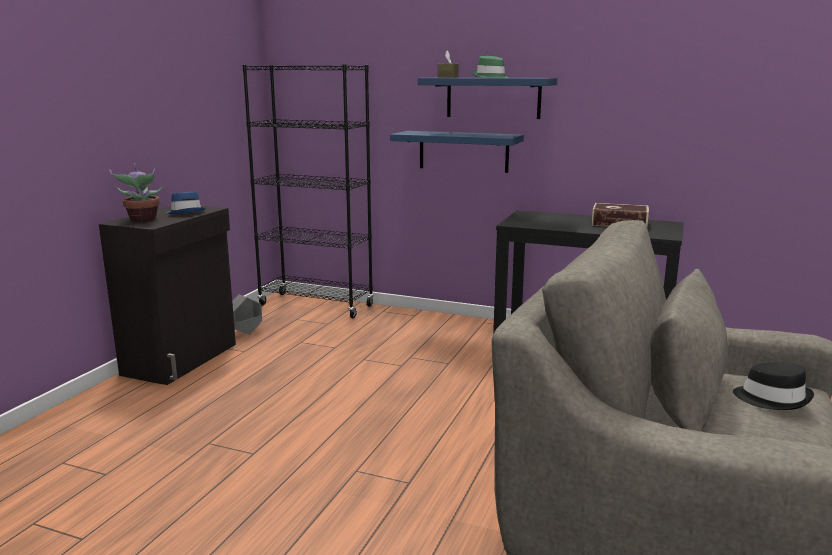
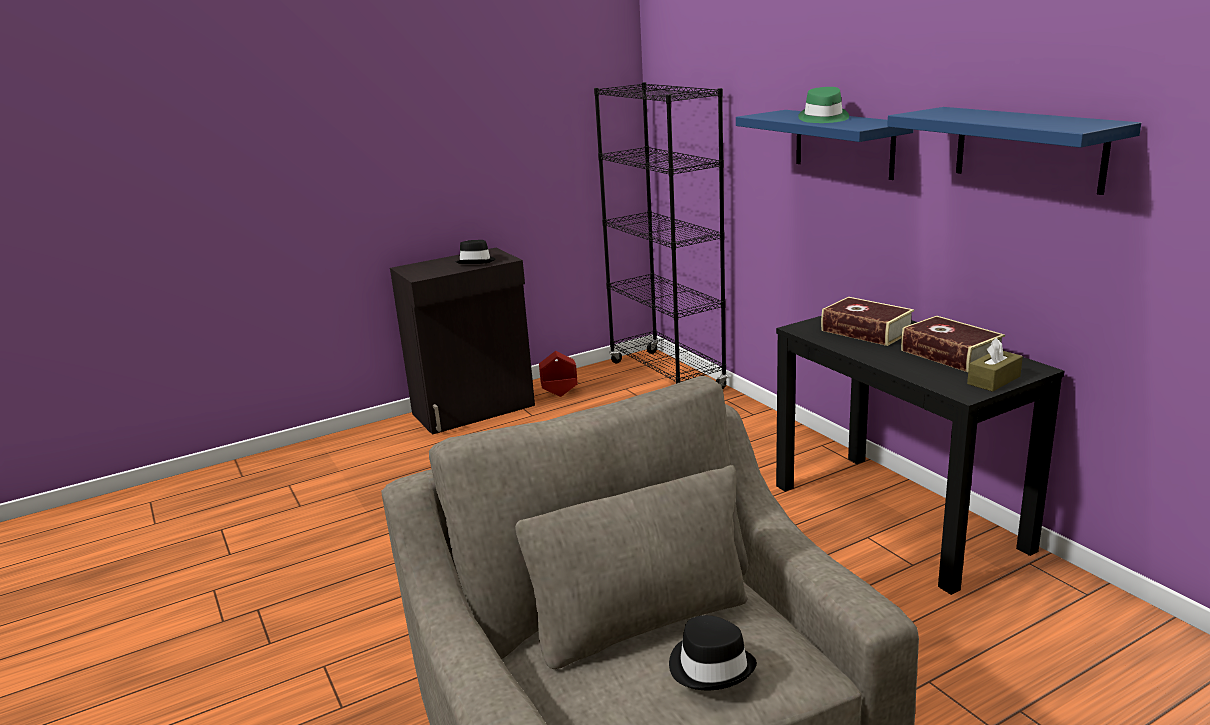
camera: 40 degrees right, 5 degrees up
potted plant [109,163,163,222] -> none
blue hat [166,192,206,214] -> black hat [455,240,496,264]
grey planter [232,294,262,335] -> red planter [539,351,578,397]
blue shelf [390,131,524,173] -> blue shelf moved to [887,107,1141,195]
brown tissue box [438,50,459,78] -> brown tissue box moved to [967,338,1023,392]
none -> book [821,297,914,346]

